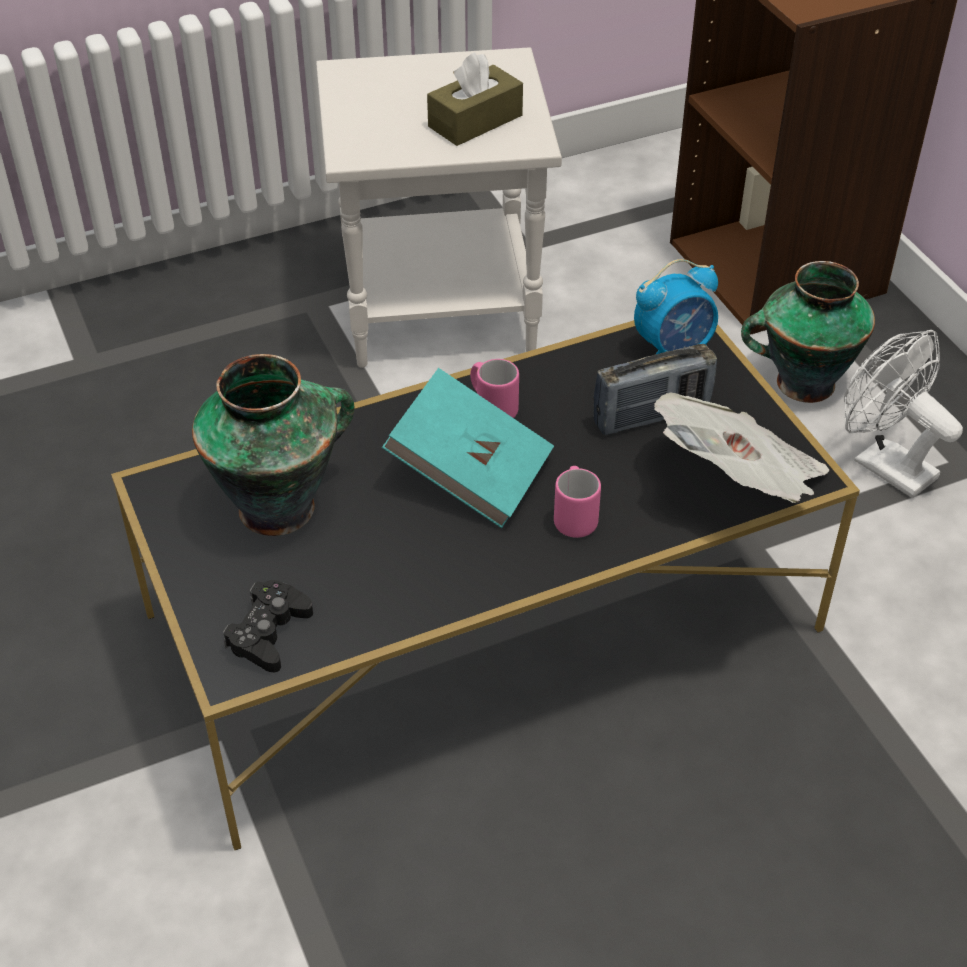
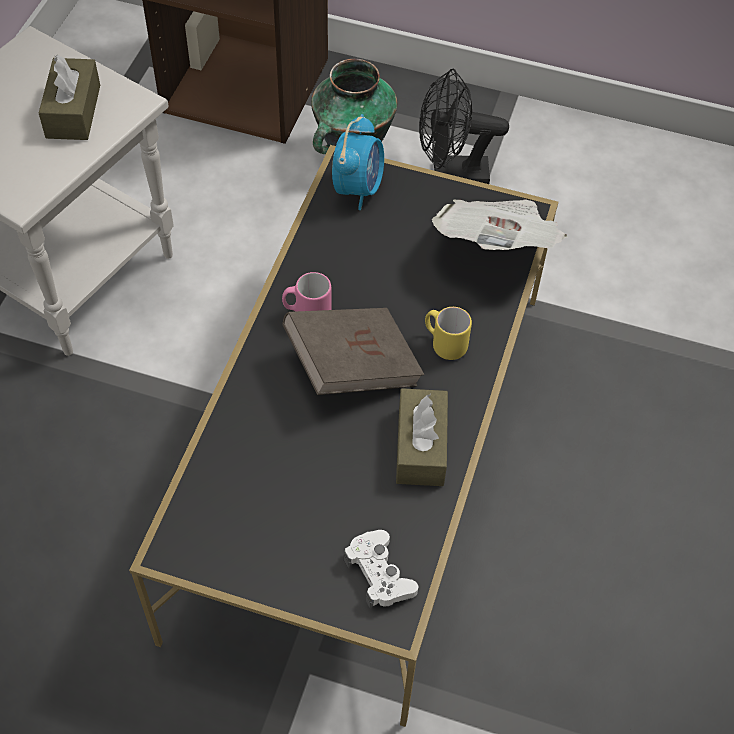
camera: 50 degrees left, 10 degrees up
vase [192,354,355,536] -> none
black game controller [223,580,313,672] -> white game controller [344,530,418,608]
turquoise book [382,368,554,528] -> brown book [283,308,424,395]
pink mug [554,466,601,538] -> yellow mug [425,307,472,360]
radio [593,344,717,435] -> none
white fan [844,330,963,498] -> black fan [419,69,509,184]
none -> brown tissue box [396,388,448,486]

